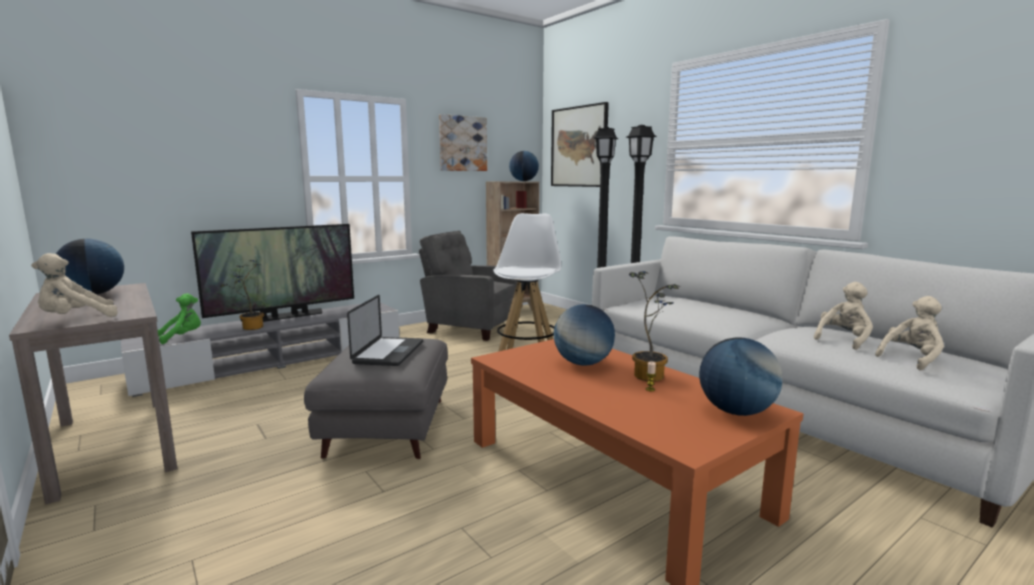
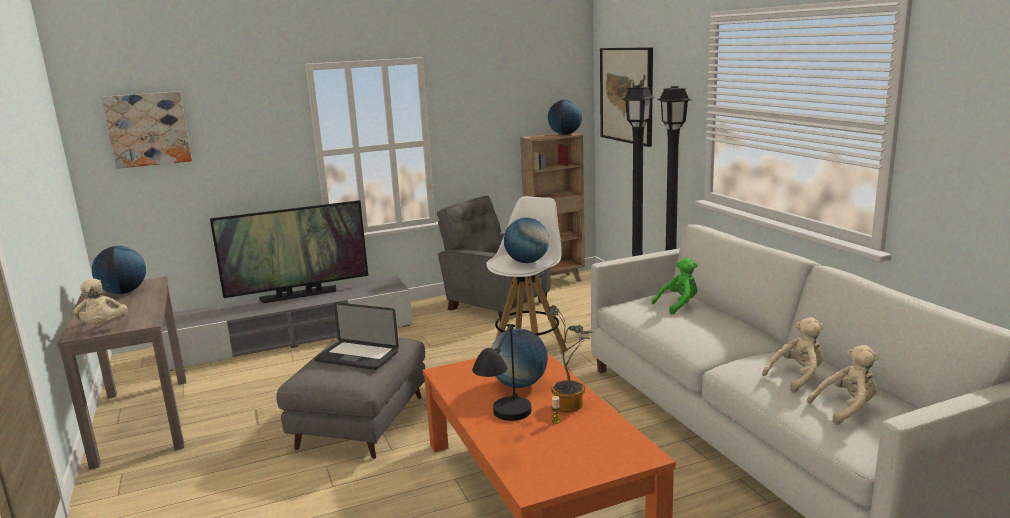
camera: 15 degrees right, 5 degrees up
beige plush toy [31,253,118,317] -> beige plush toy turned 90 degrees counterclockwise [73,278,128,325]
green plush toy [158,293,201,344] -> green plush toy moved to [652,258,698,314]
potted plant [220,260,264,330] -> none
laptop [347,295,423,366] -> laptop turned 90 degrees clockwise [315,302,399,370]
picture [439,114,487,171] -> picture moved to [102,91,192,169]
globe [699,337,782,416] -> globe moved to [504,218,549,263]
none -> black table lamp [472,324,531,421]

